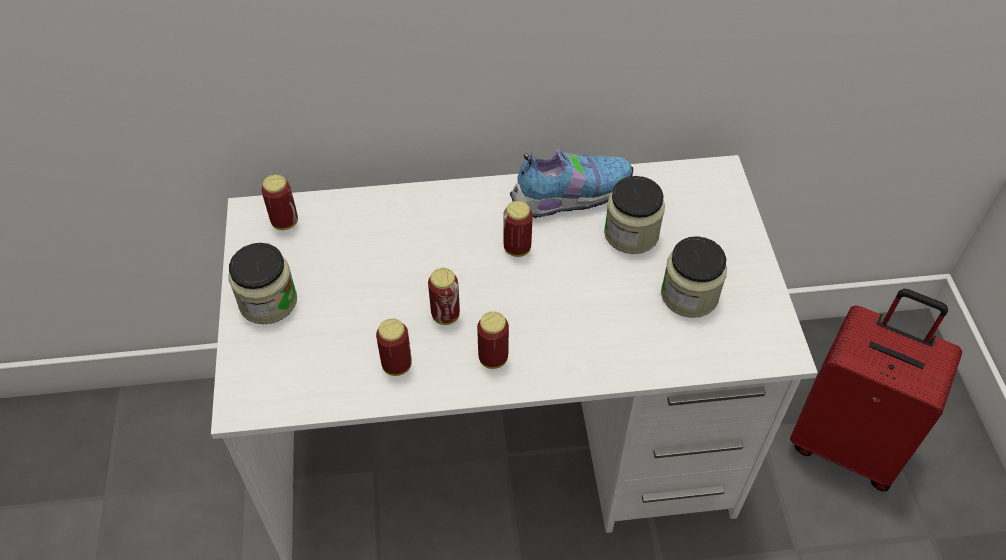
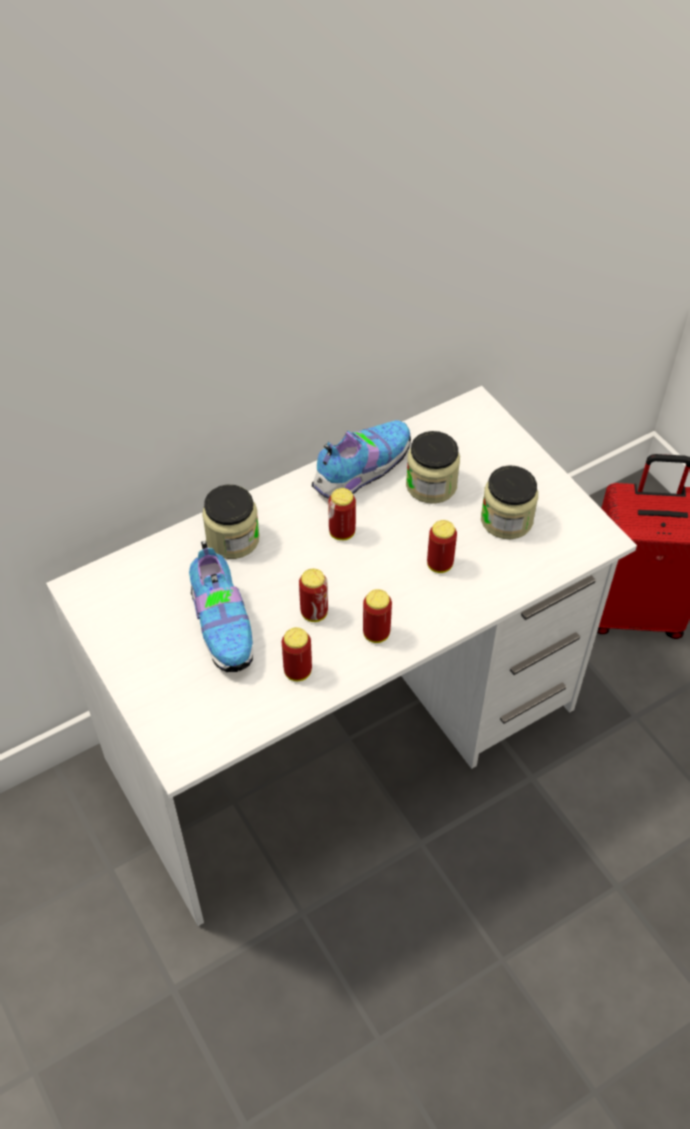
camera: 25 degrees left, 0 degrees up
jar [229,243,297,324] -> jar moved to [202,485,259,559]
can [261,175,298,230] -> can moved to [427,520,457,573]
none -> shoe [189,541,253,672]

